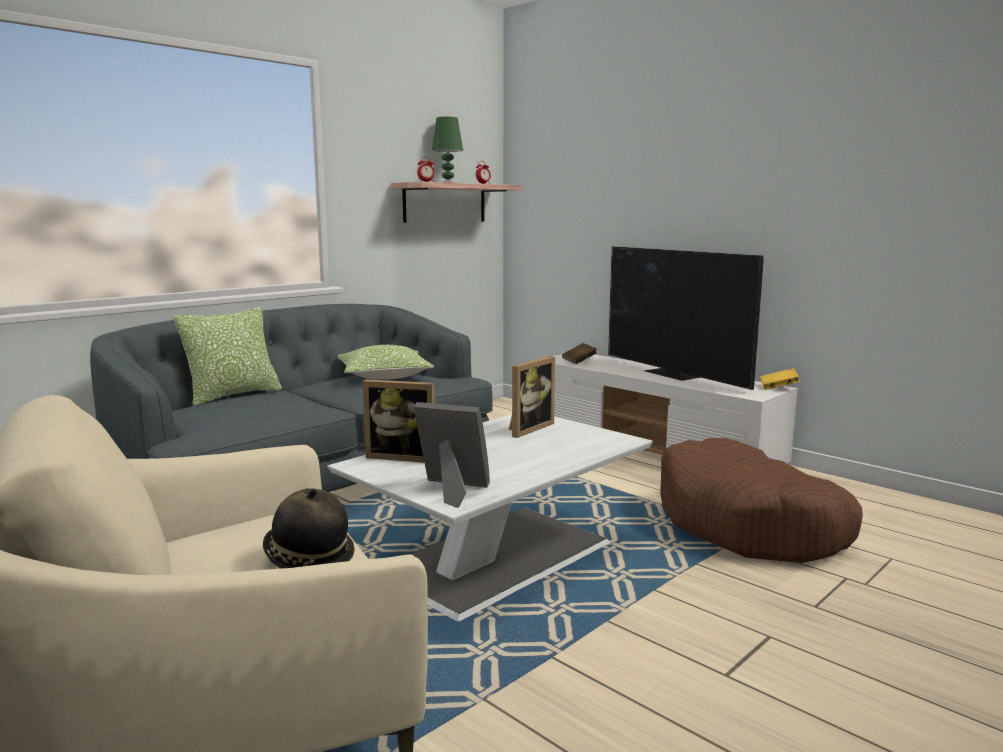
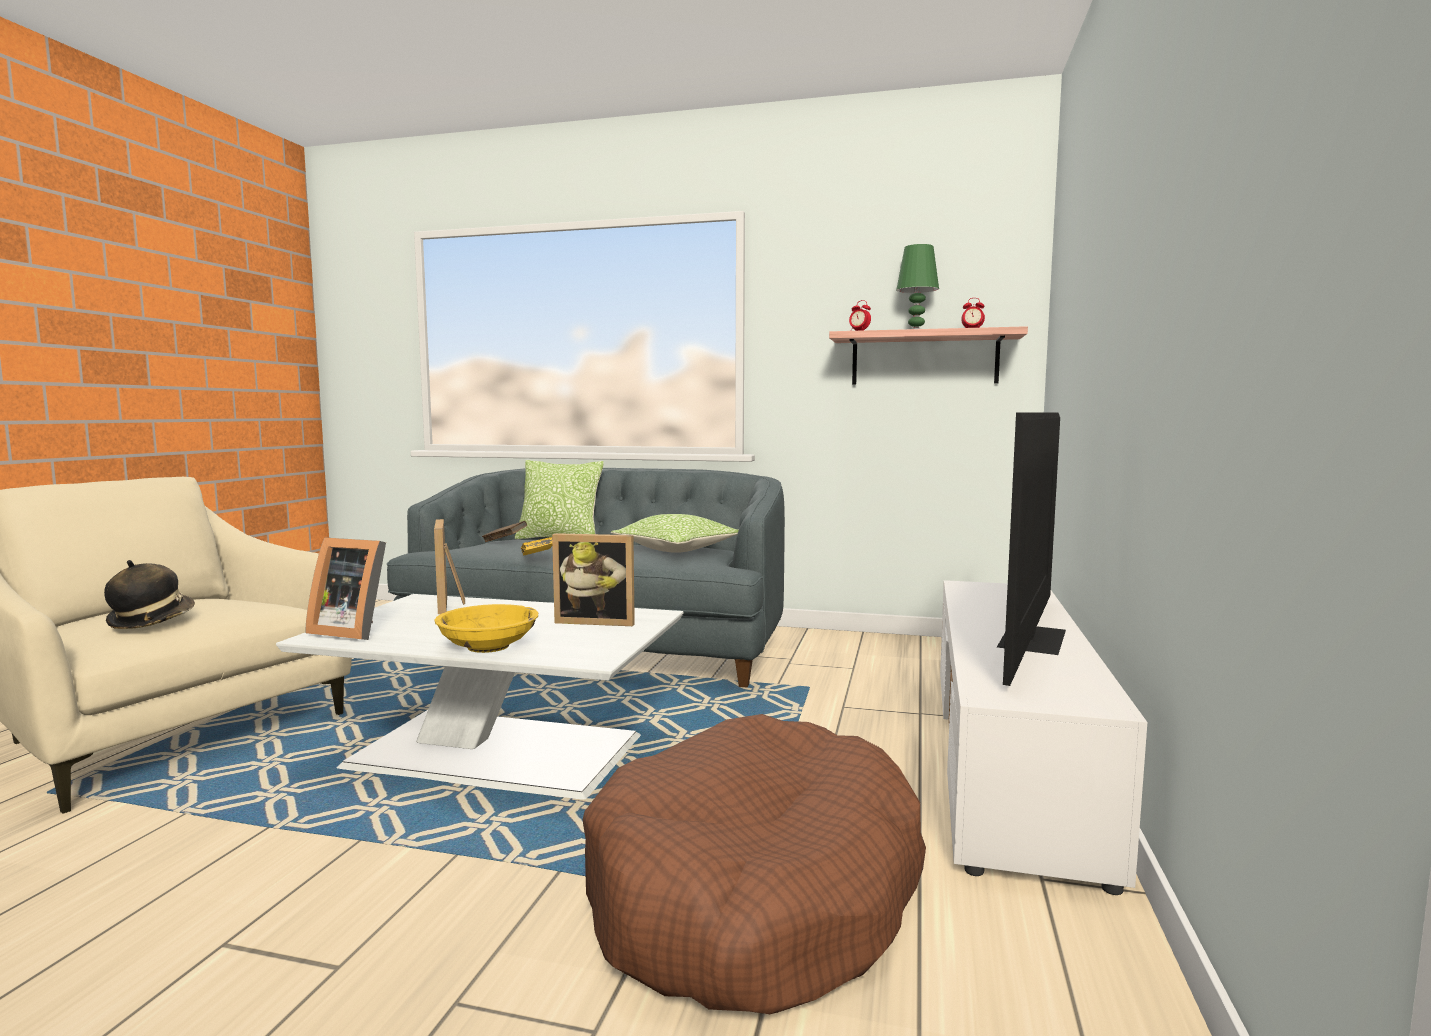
camera: 60 degrees right, 5 degrees down
picture frame [414,402,490,508] -> picture frame turned 120 degrees clockwise [306,537,386,640]
brown book [562,343,596,364] -> brown book moved to [482,521,527,542]
yellow book [760,368,800,390] -> yellow book moved to [521,537,552,555]
none -> yellow bowl [434,604,538,653]

